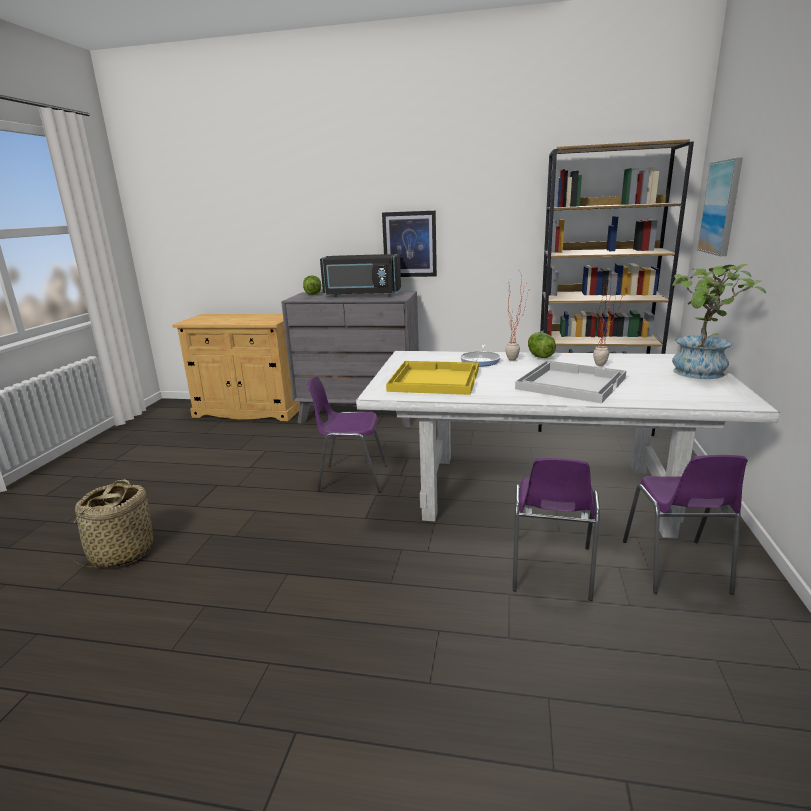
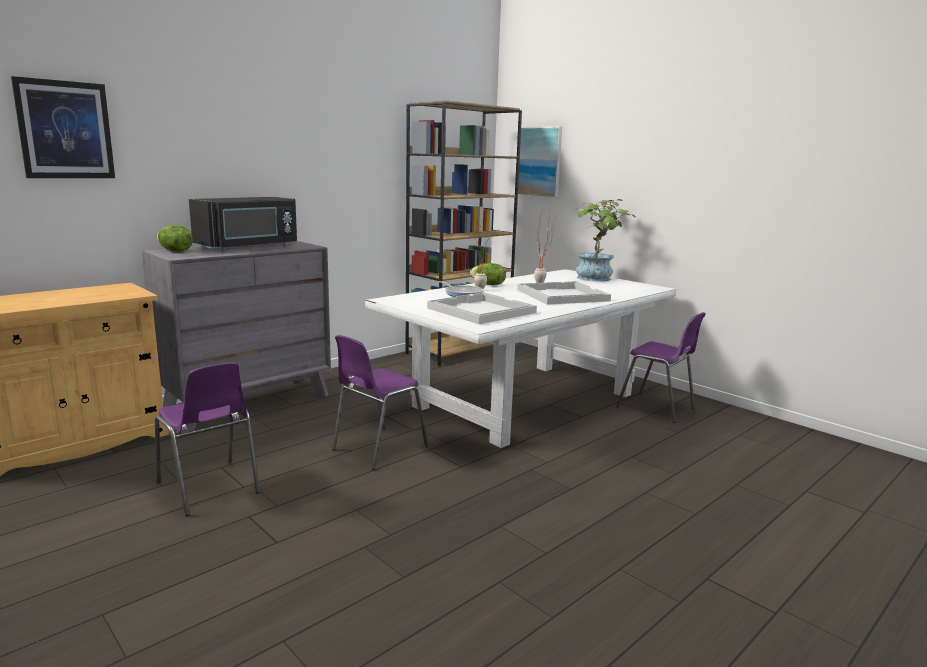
camera: 55 degrees left, 5 degrees down
basket [70,479,153,568] -> none
picture [382,211,437,277] -> picture moved to [11,76,115,178]
yellow tray [386,361,479,395] -> white tray [427,292,537,324]
purple chair [512,458,600,601] -> purple chair moved to [155,362,260,516]

